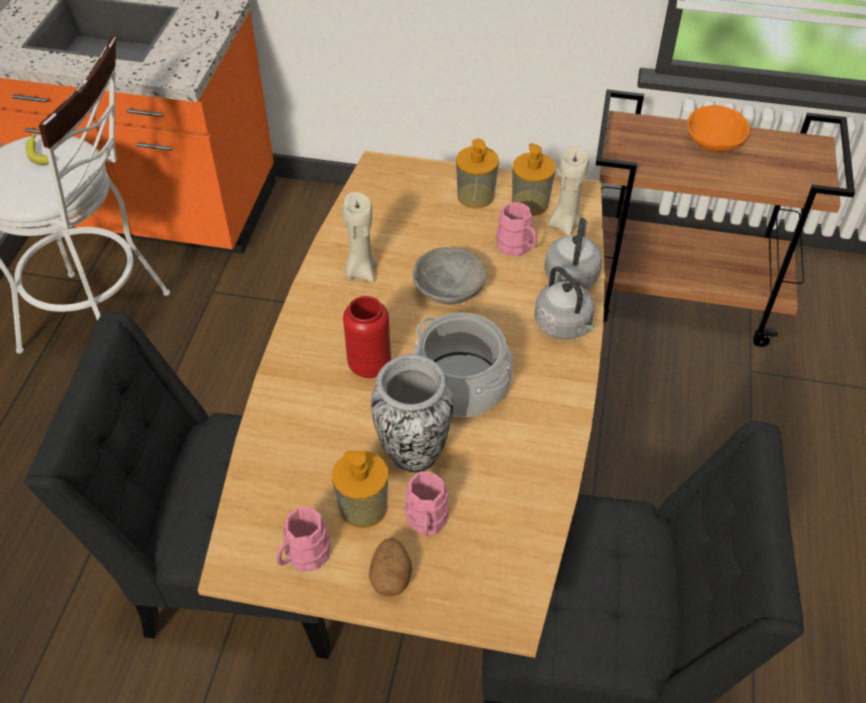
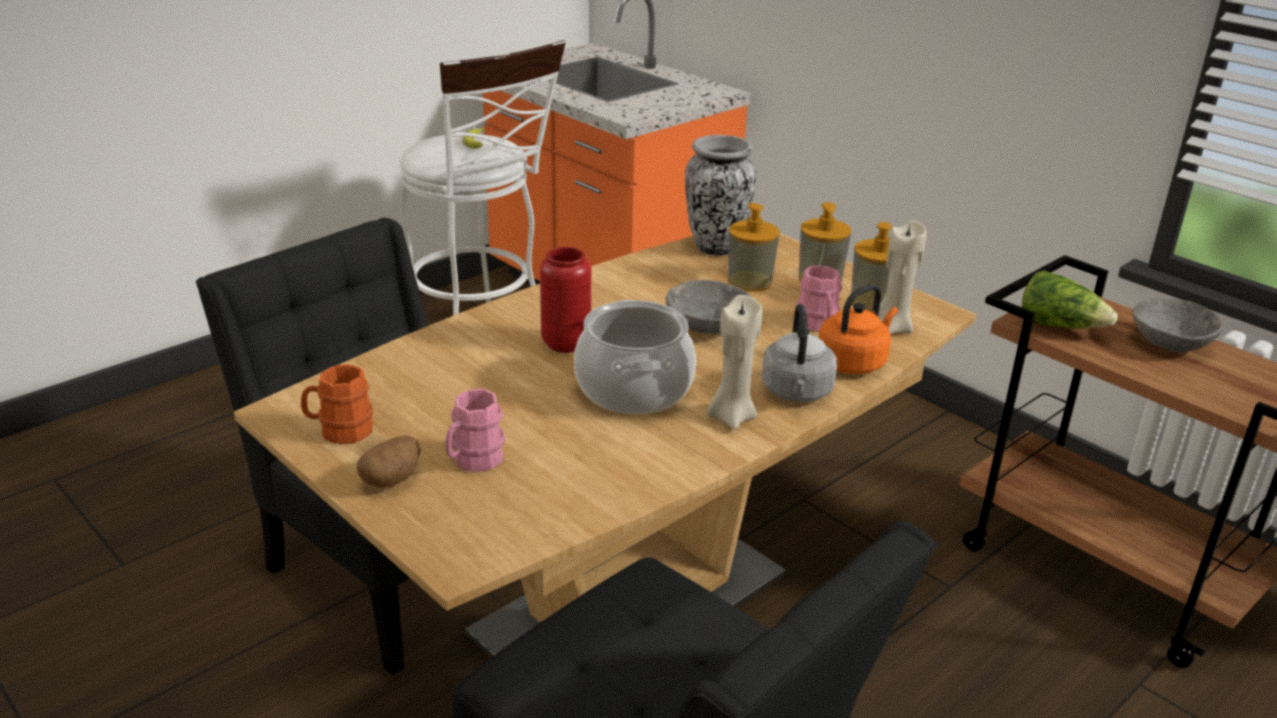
camera: 35 degrees right, 20 degrees down
pink mug [276,507,330,572] -> orange mug [301,364,373,445]
soap dispenser [332,451,388,528] -> soap dispenser moved to [728,203,780,292]
beige candle [343,192,377,282] -> beige candle moved to [707,295,762,429]
vase [370,354,453,473] -> vase moved to [685,135,756,256]
grey kettle [545,218,602,289] -> orange kettle [819,284,898,374]
orange bowl [687,105,750,152] -> grey bowl [1132,298,1223,353]
none -> lettuce [1022,270,1118,329]

